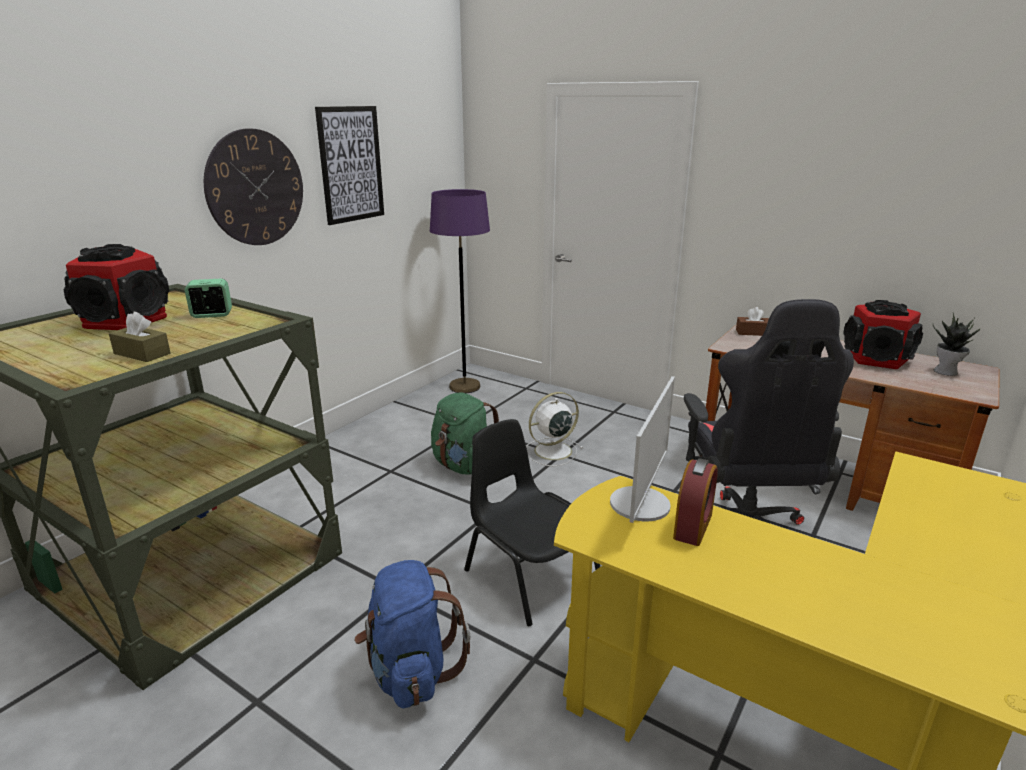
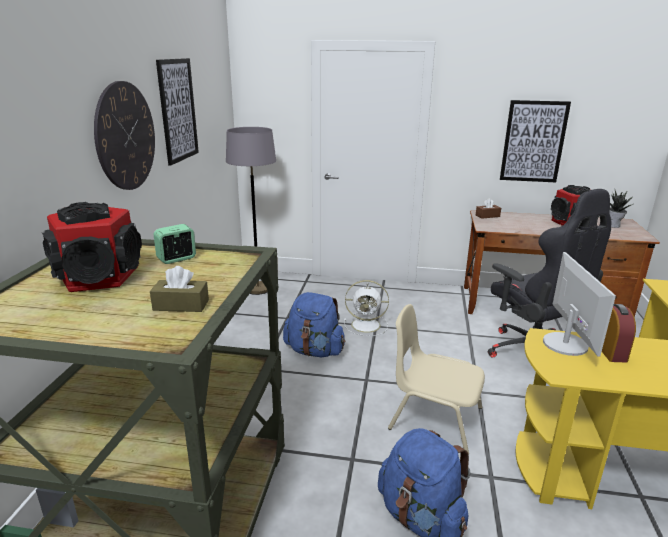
camera: 25 degrees left, 0 degrees up
purple floor lamp [430,189,490,393] -> grey floor lamp [226,127,276,295]
green backpack [431,392,499,475] -> blue backpack [283,292,345,357]
black chair [464,419,600,626] -> beige chair [388,304,485,455]
white fan [526,392,583,466] -> white fan turned 120 degrees counterclockwise [344,280,389,336]
none -> picture [500,100,571,182]

